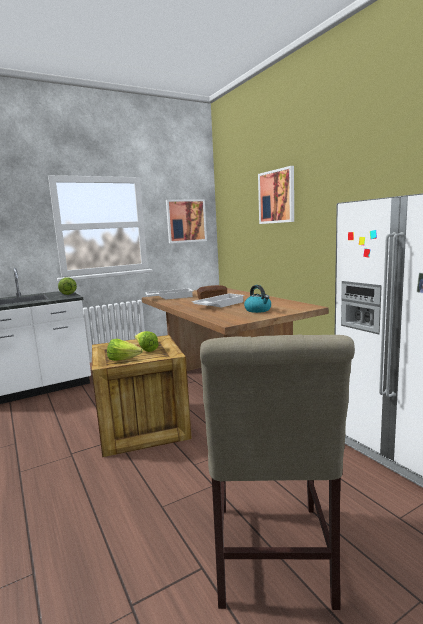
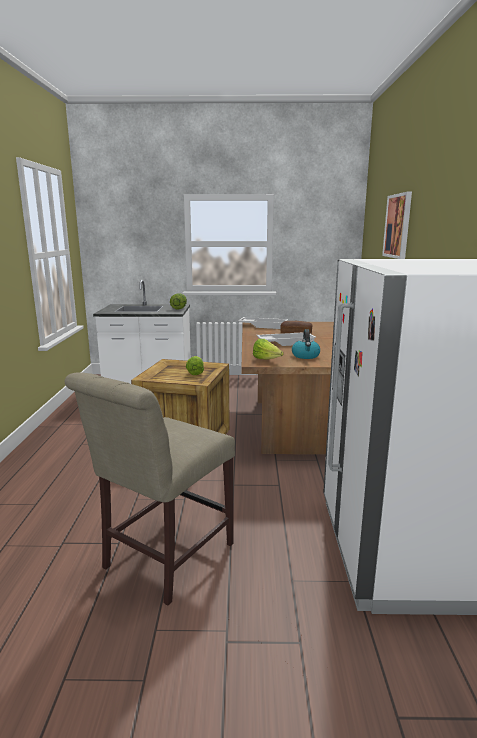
camera: 30 degrees right, 5 degrees up
lettuce [107,339,143,361] -> lettuce moved to [253,339,284,360]
picture [166,199,207,243] -> none

